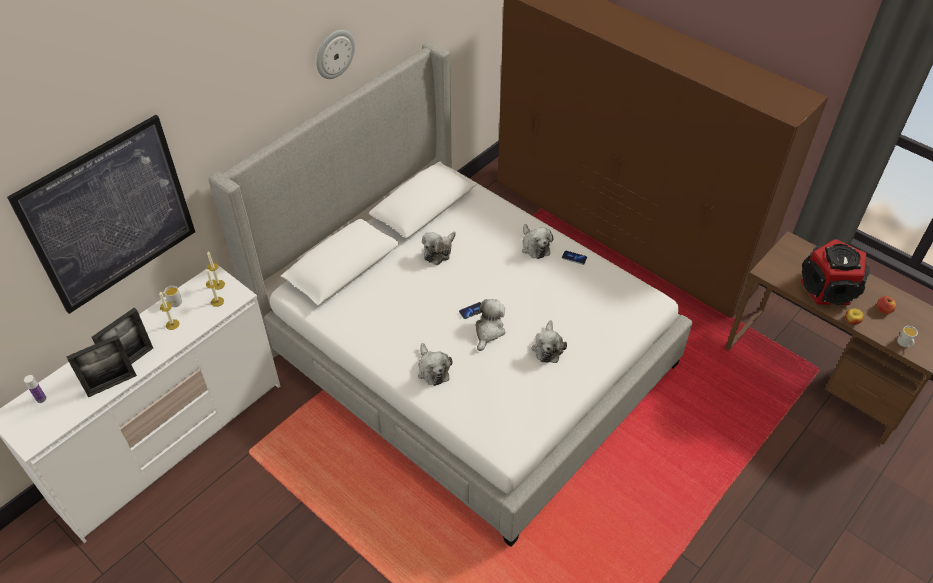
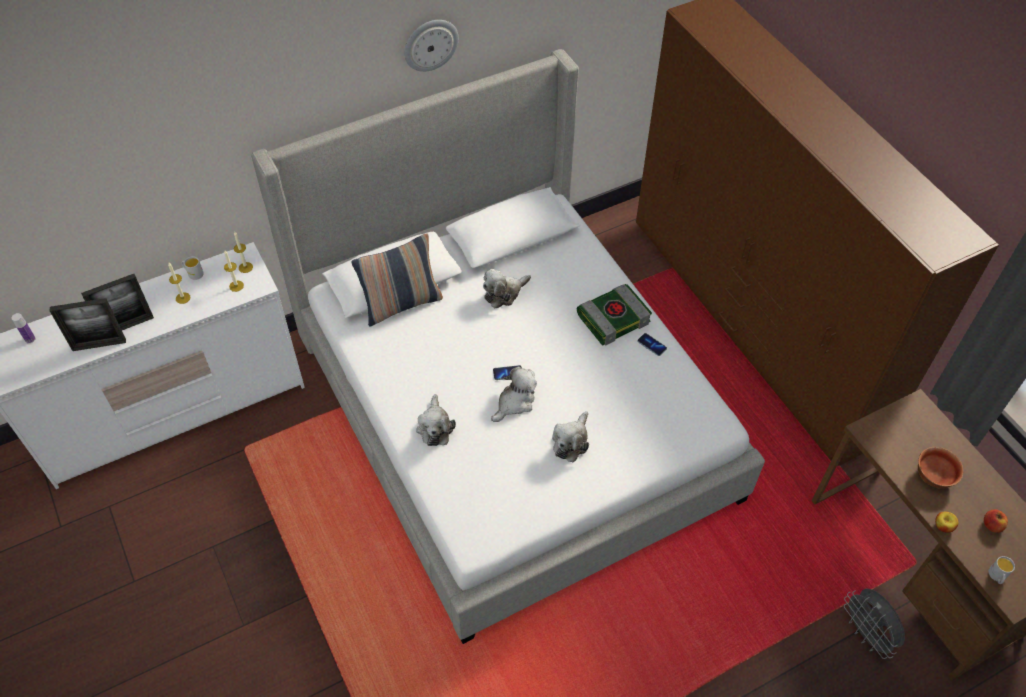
camera: 20 degrees right, 5 degrees up
picture [7,115,195,314] -> none
plush toy [522,224,553,259] -> book [577,284,652,346]
speaker [801,239,870,305] -> bowl [918,447,963,489]
none -> pillow [352,233,443,326]
none -> grey fan [844,589,905,659]

